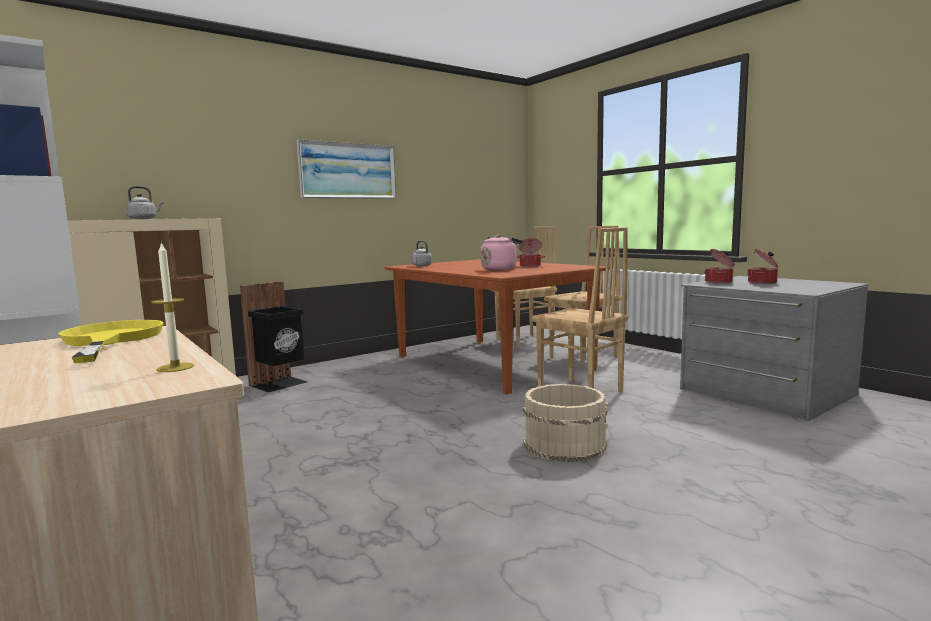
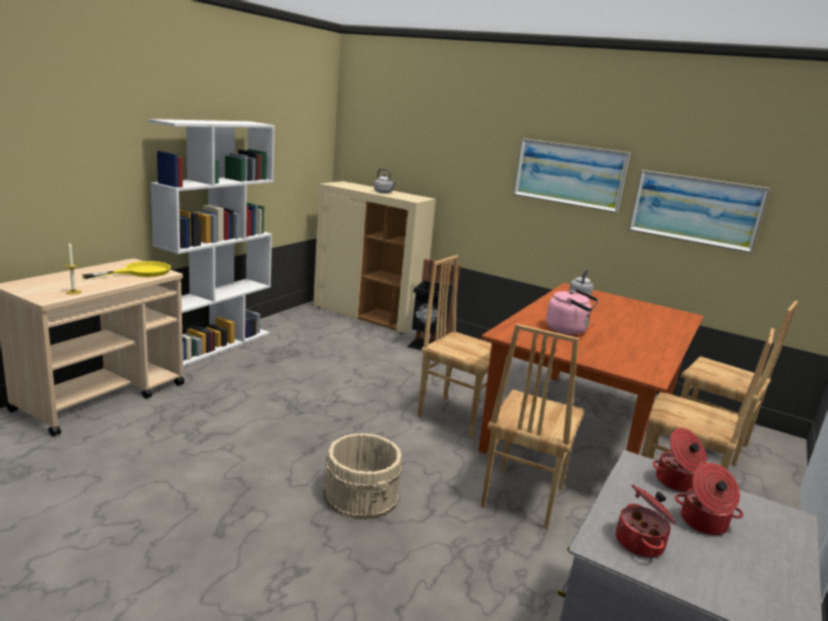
camera: 65 degrees right, 10 degrees up
cooking pot [516,238,545,267] -> cooking pot moved to [616,485,677,558]
none -> brown chair [418,255,507,438]
none -> picture [629,170,770,253]

